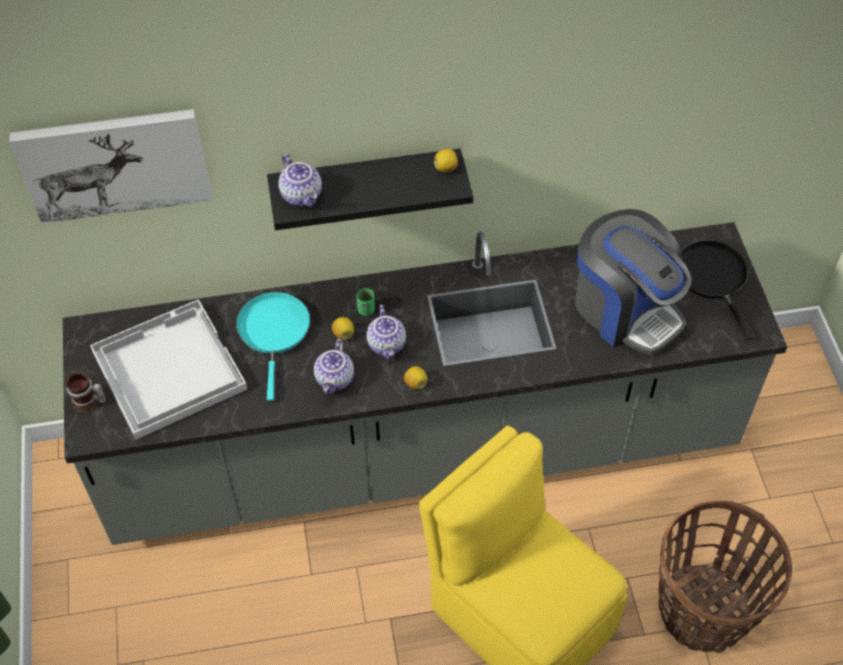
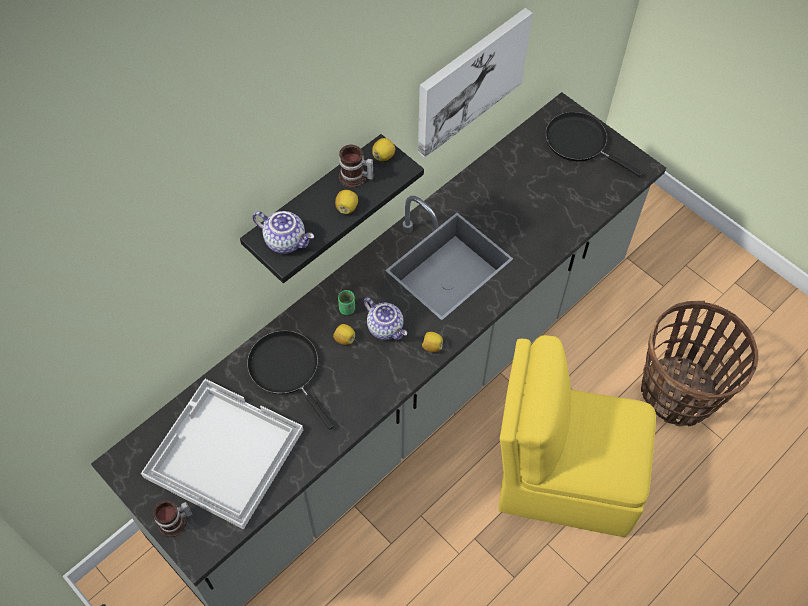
camera: 35 degrees left, 5 degrees up
picture [10,109,212,223] -> picture moved to [418,8,533,158]
turquoise frying pan [236,292,310,401] -> black frying pan [247,330,334,430]
teapot [314,338,354,395] -> none
coffee machine [575,209,692,355] -> none
none -> lemon [335,190,358,214]
none -> mug [339,144,373,188]

